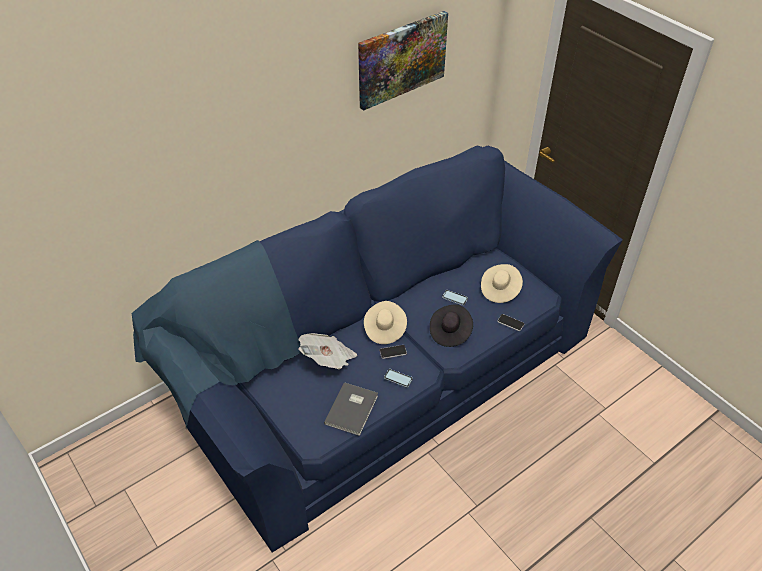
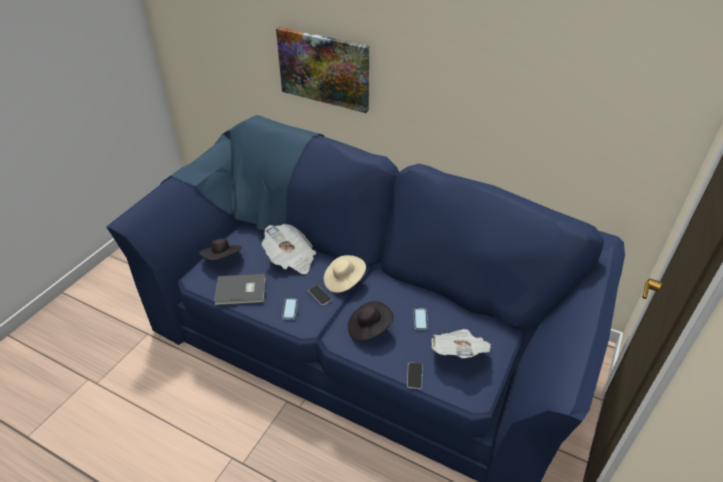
camera: 65 degrees right, 5 degrees down
picture [358,11,448,111] -> picture moved to [276,27,369,113]
beige hat [481,264,523,303] -> newspaper [431,329,491,358]
none -> black hat [199,238,242,261]

